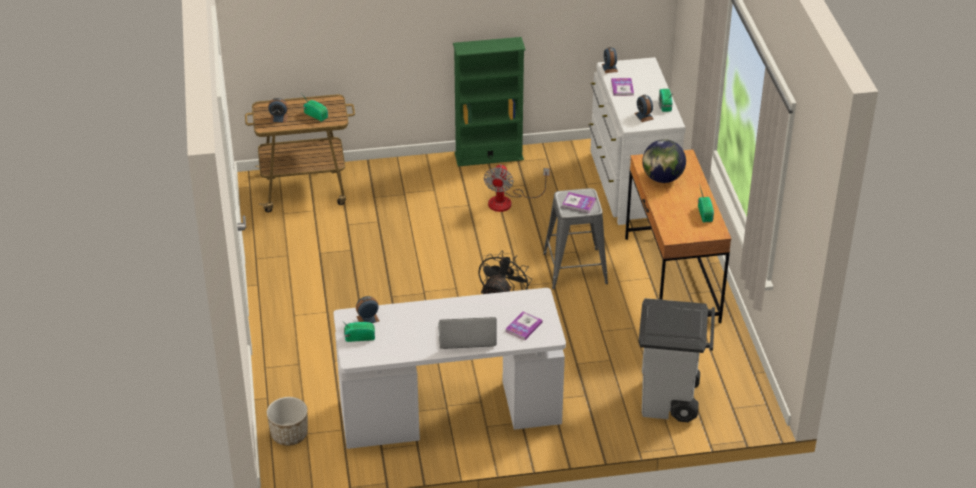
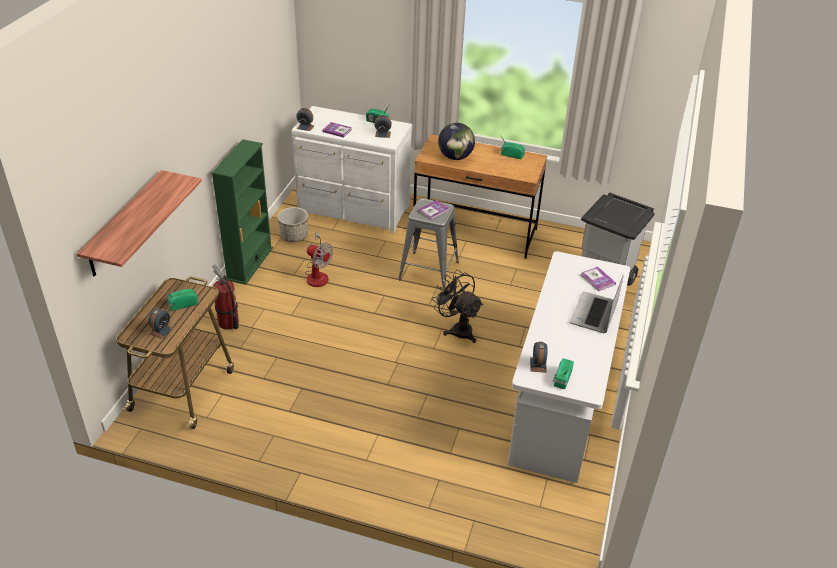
camera: 65 degrees left, 0 degrees up
planter [267,397,308,446] -> planter moved to [277,207,308,242]
none -> shelf [77,170,202,277]
none -> fire extinguisher [213,265,239,329]

